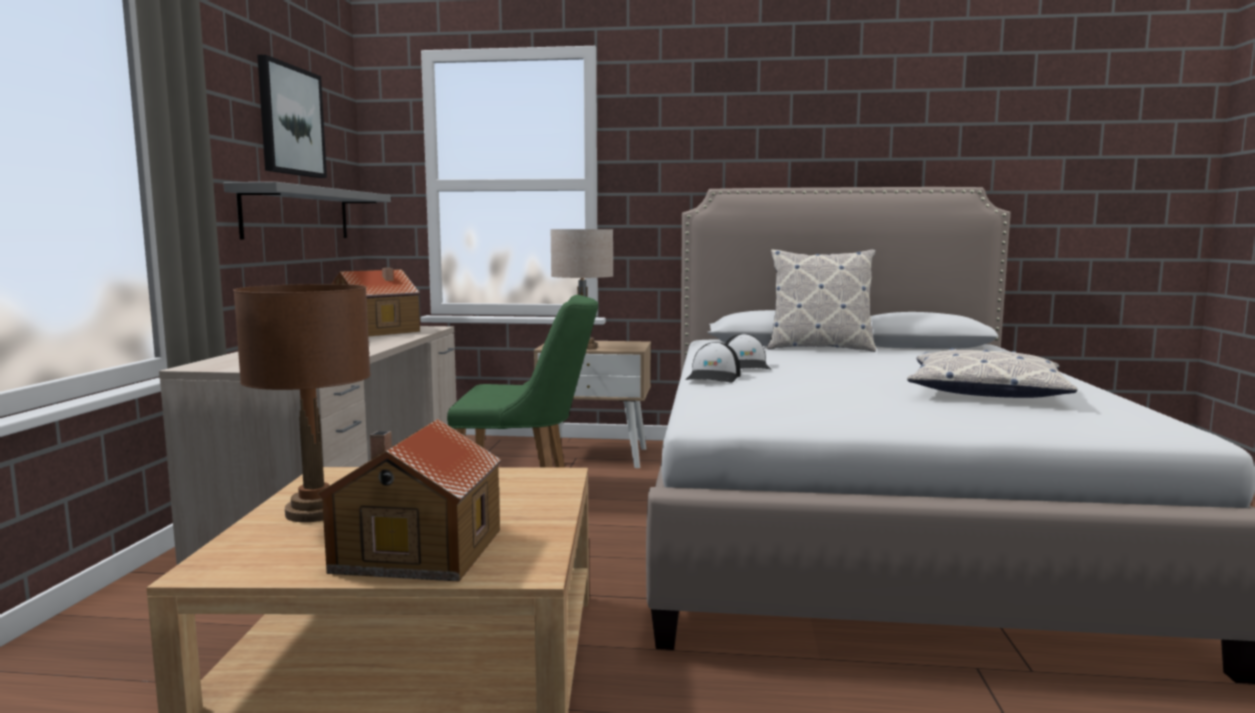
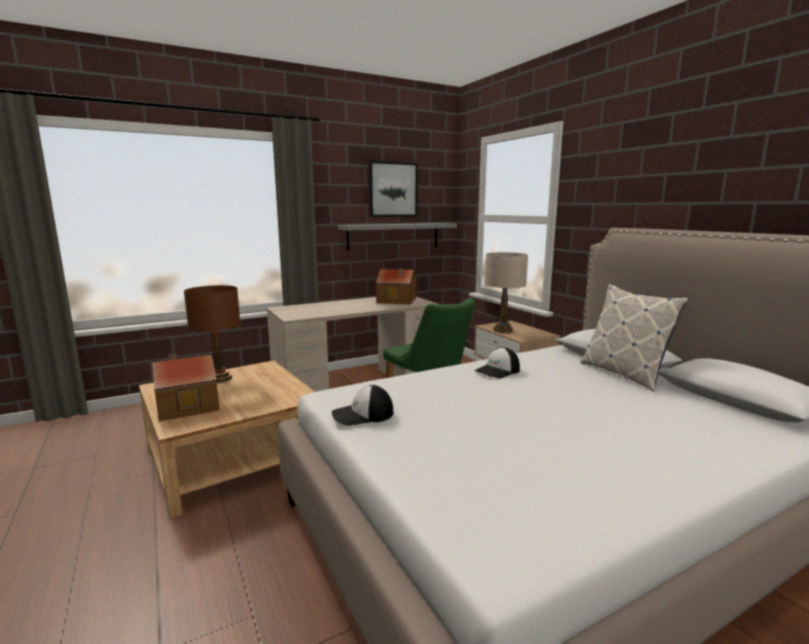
camera: 55 degrees right, 5 degrees up
cap [685,342,741,383] -> cap moved to [332,385,393,426]
pillow [907,348,1078,398] -> none

